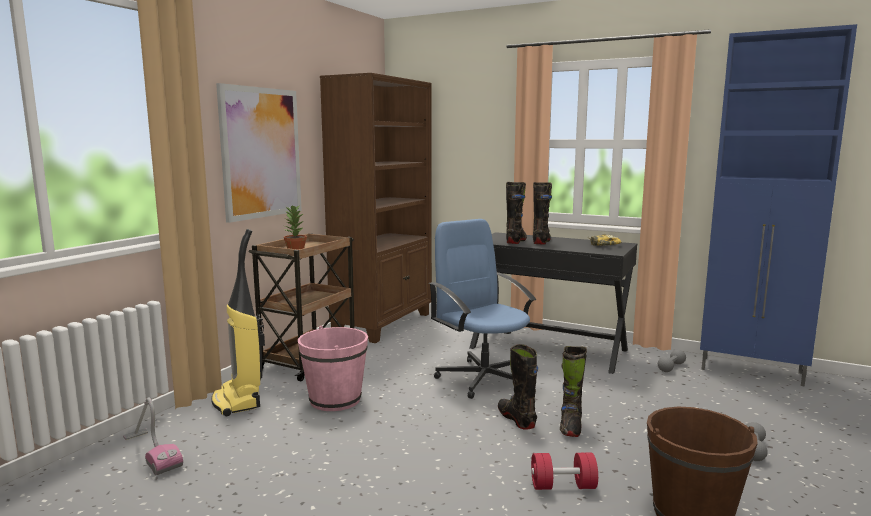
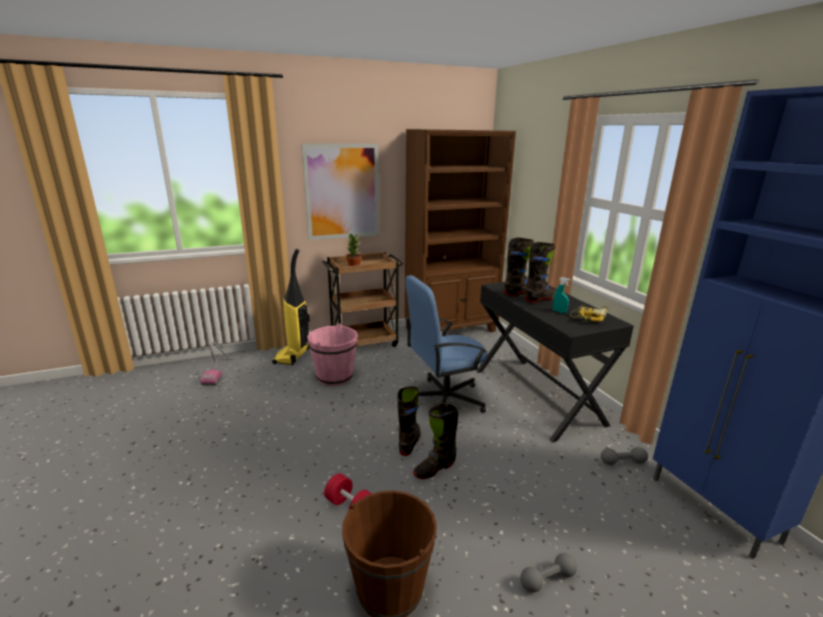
camera: 40 degrees right, 10 degrees up
blue office chair [429,219,536,399] -> blue office chair turned 120 degrees counterclockwise [405,275,487,413]
none -> turquoise spray bottle [553,277,570,313]

